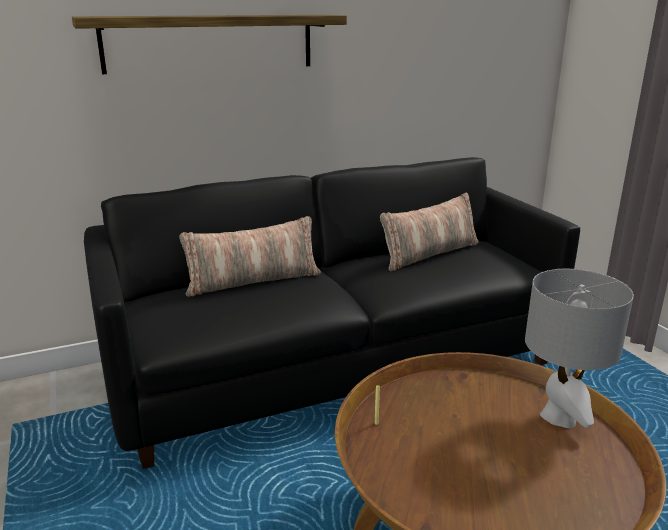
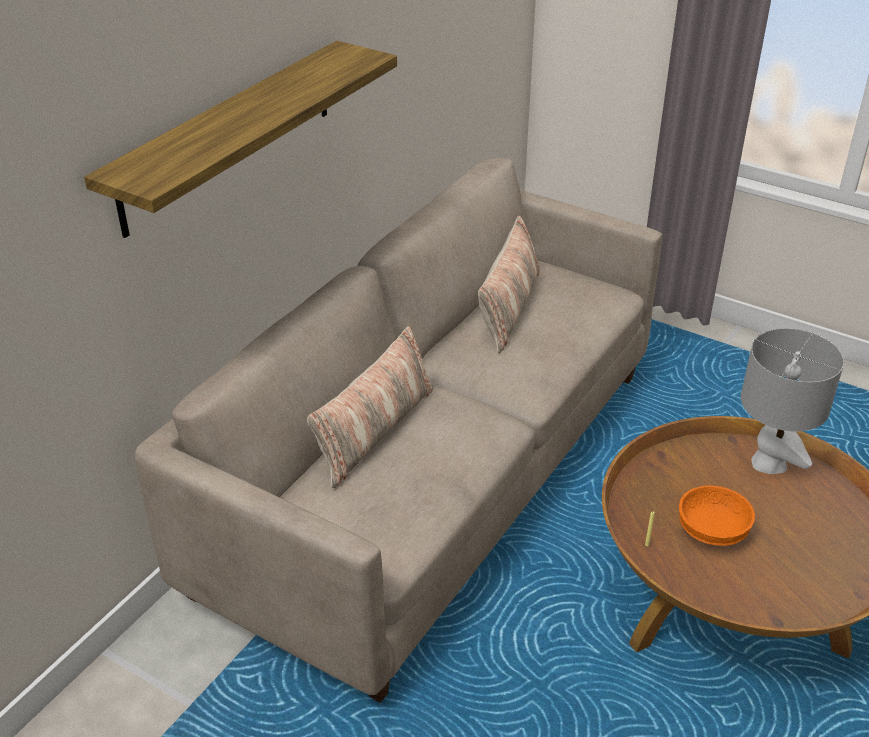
camera: 35 degrees left, 15 degrees up
black sofa [84,157,580,469] -> beige sofa [135,158,663,703]
none -> orange bowl [679,485,755,546]

